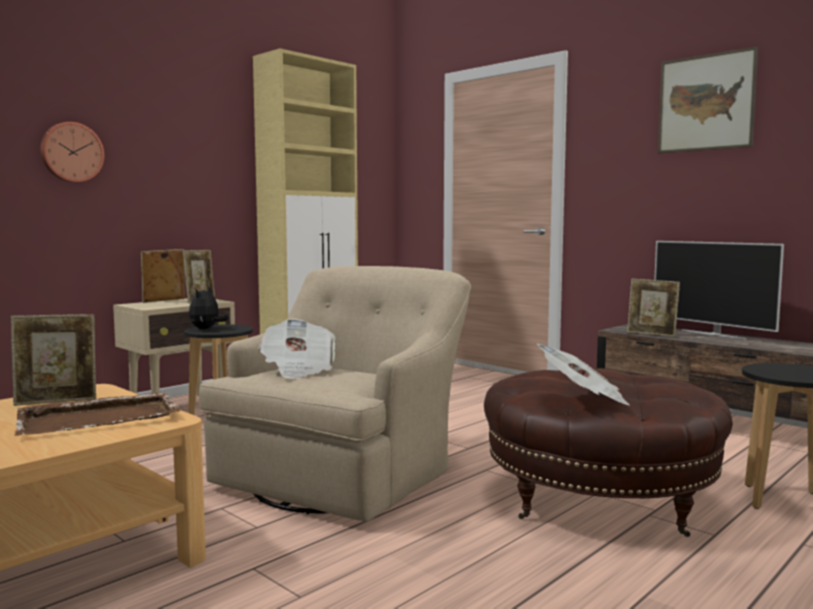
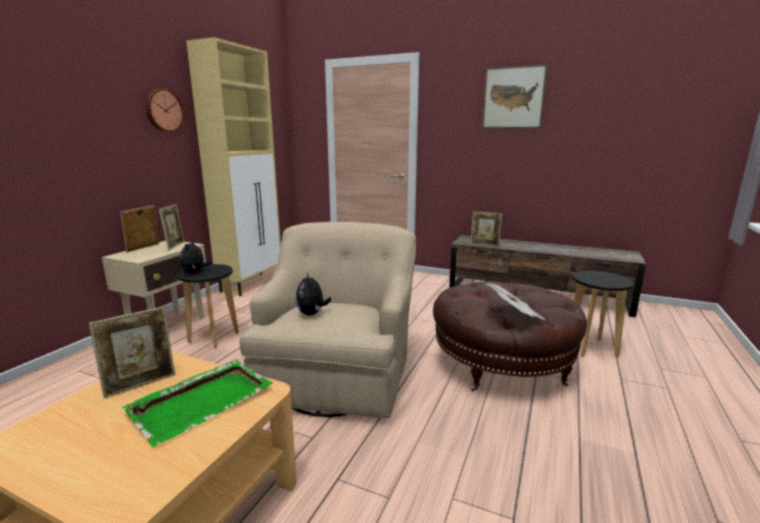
camera: 20 degrees left, 10 degrees up
brown tray [15,392,180,436] -> green tray [122,359,273,447]
wall clock [40,122,104,183] -> wall clock moved to [145,88,184,132]
newspaper [259,319,336,379] -> plush toy [296,272,331,315]
television [654,241,784,339] -> none

